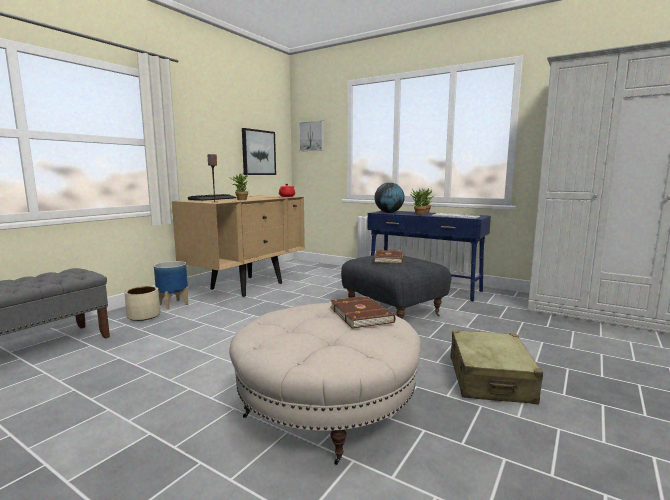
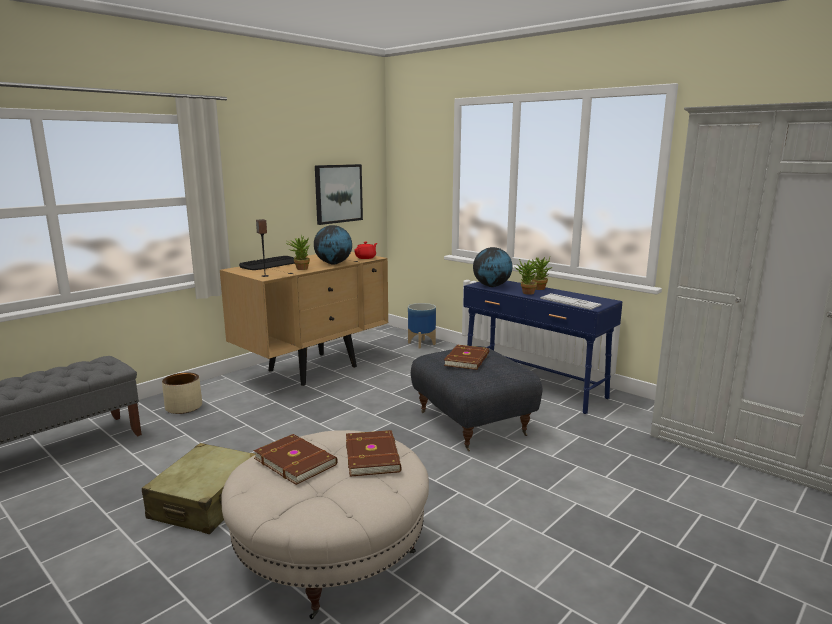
camera: 10 degrees right, 5 degrees up
planter [154,261,188,309] -> planter moved to [408,303,436,349]
picture [299,120,324,151] -> none
beige suitcase [450,330,543,404] -> beige suitcase moved to [142,443,255,534]
none -> brown book [253,434,338,485]
none -> globe [314,225,352,264]

